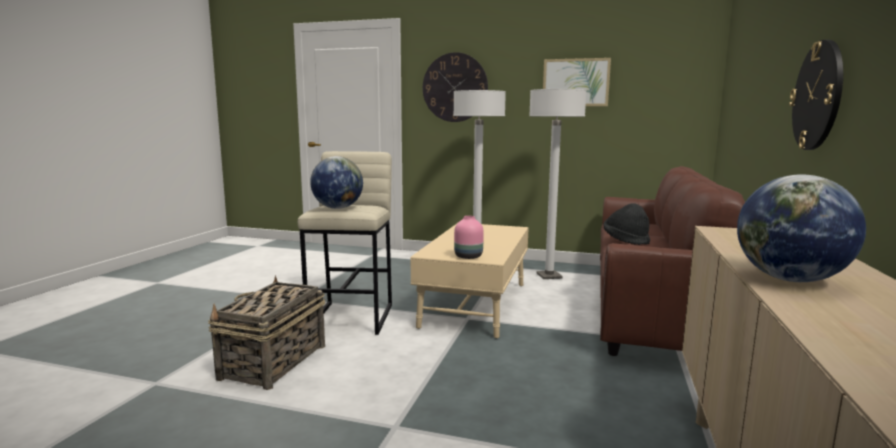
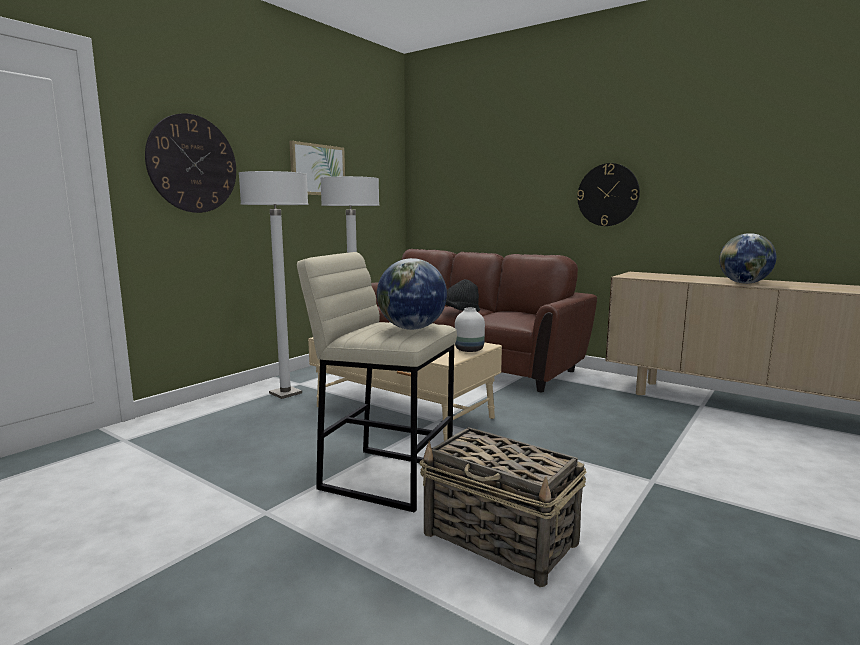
camera: 70 degrees left, 0 degrees up
pink vase [454,216,484,259] -> white vase [455,308,485,352]

